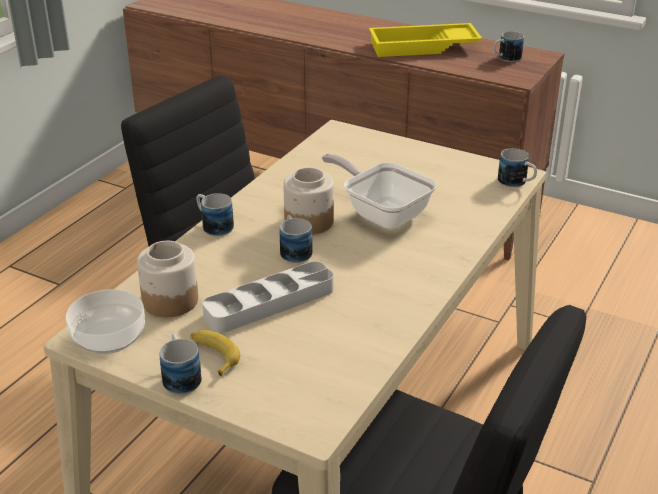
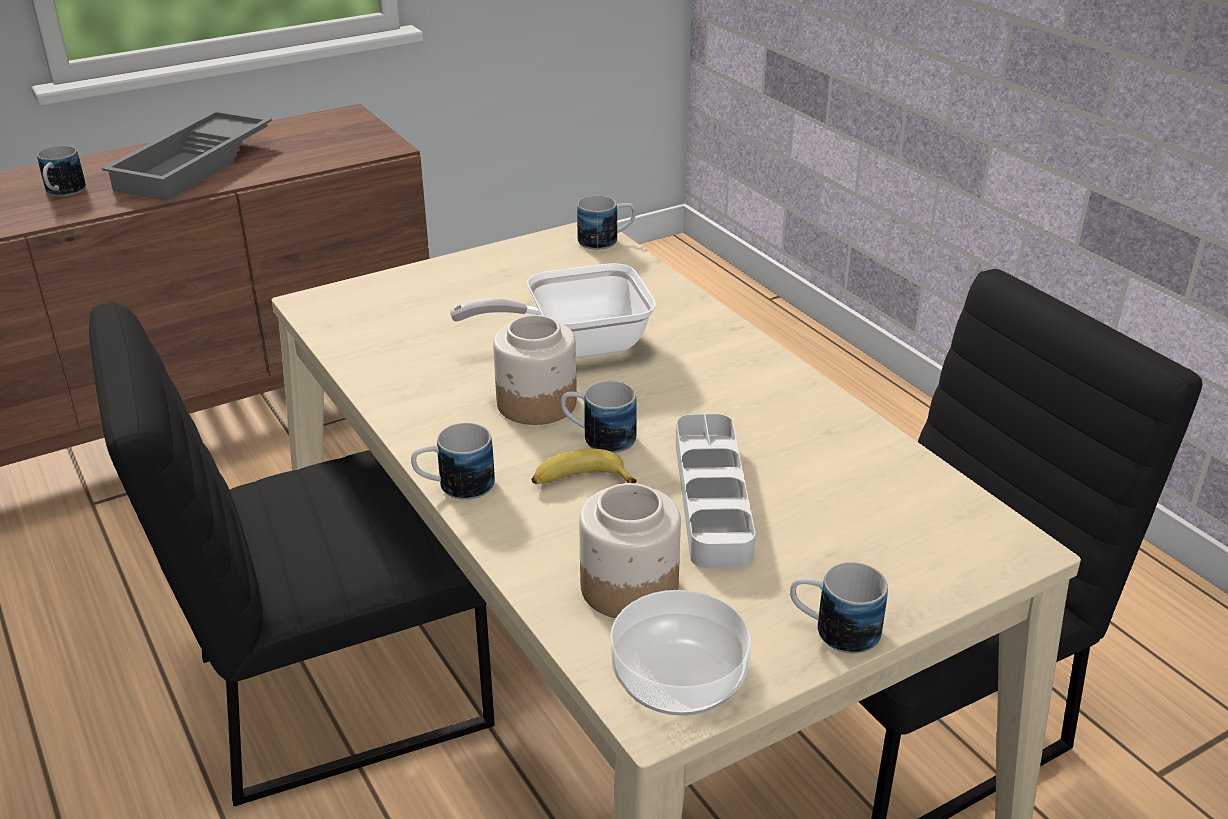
camera: 60 degrees left, 0 degrees up
banana [191,330,240,376] -> banana moved to [532,449,637,484]
yellow tray [369,23,482,57] -> grey tray [102,110,272,201]
mug [493,31,524,62] -> mug moved to [37,146,86,197]

